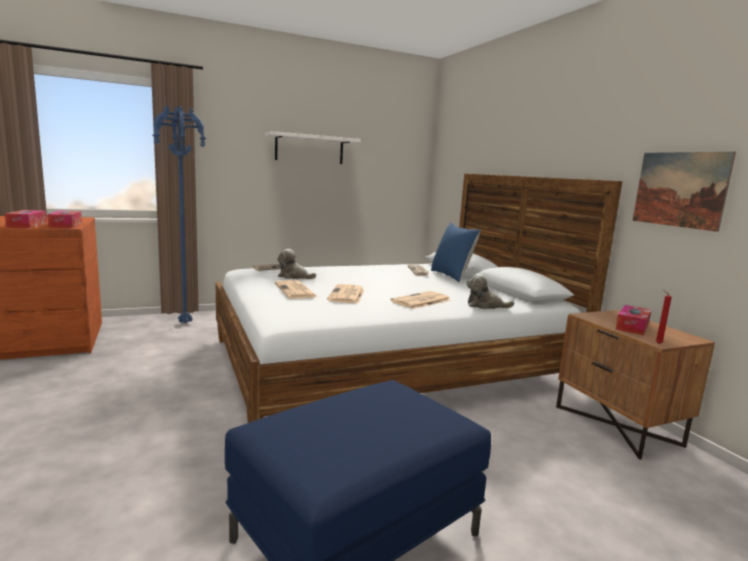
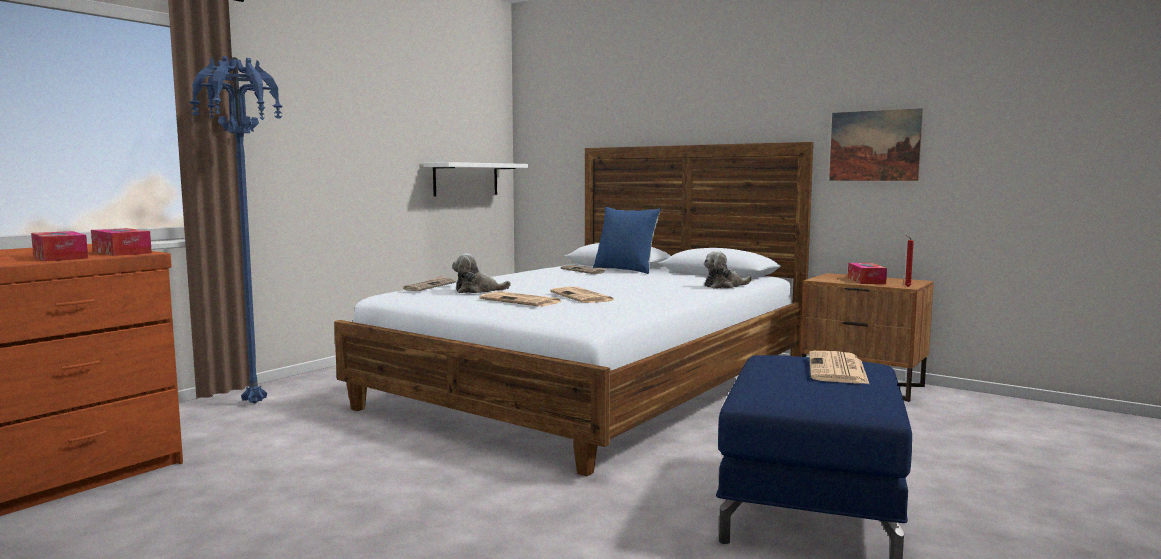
camera: 30 degrees left, 5 degrees down
white shelf [266,131,361,164] -> white shelf moved to [423,162,528,197]
newspaper [390,291,451,309] -> newspaper moved to [809,351,869,384]

